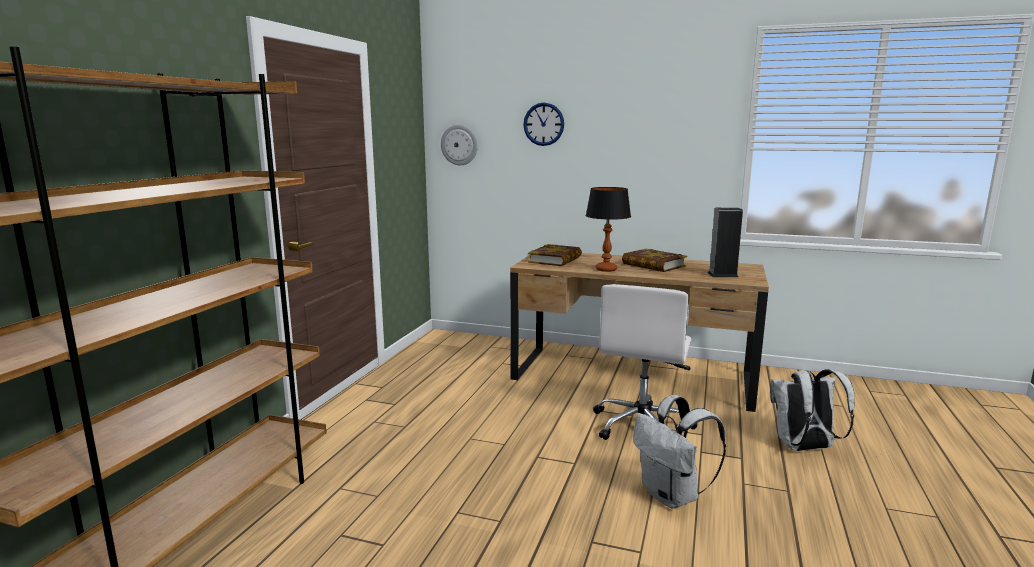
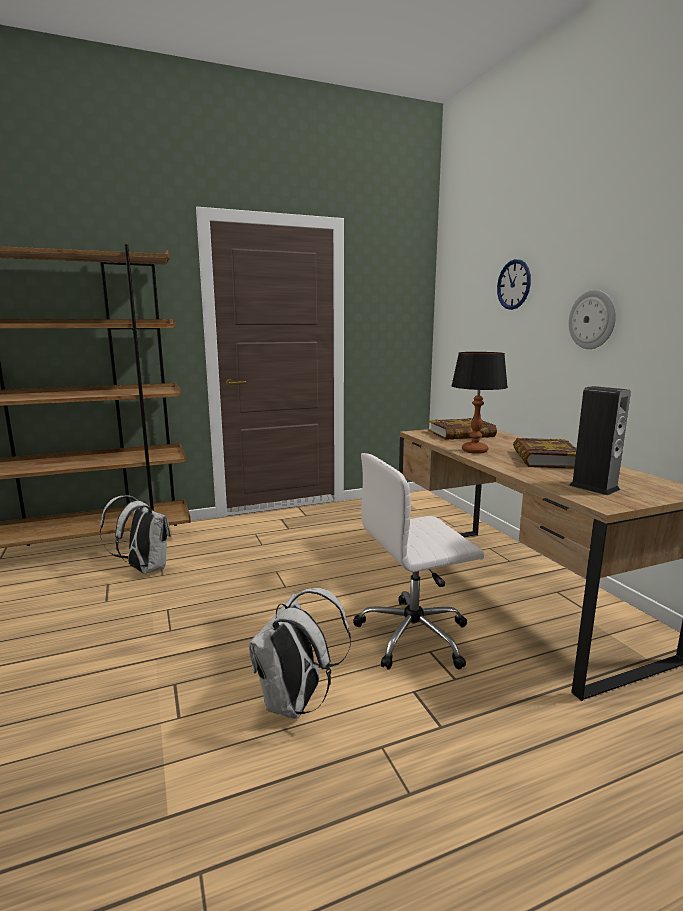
camera: 50 degrees right, 0 degrees up
wall clock [441,125,478,165] -> wall clock moved to [569,290,616,349]
white backpack [770,369,855,451] -> white backpack moved to [100,495,171,574]

